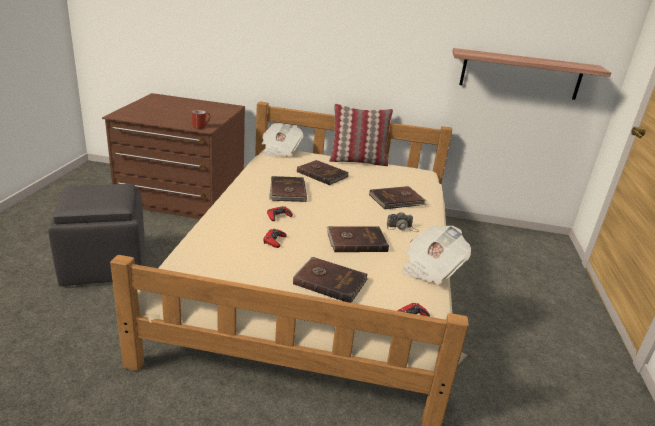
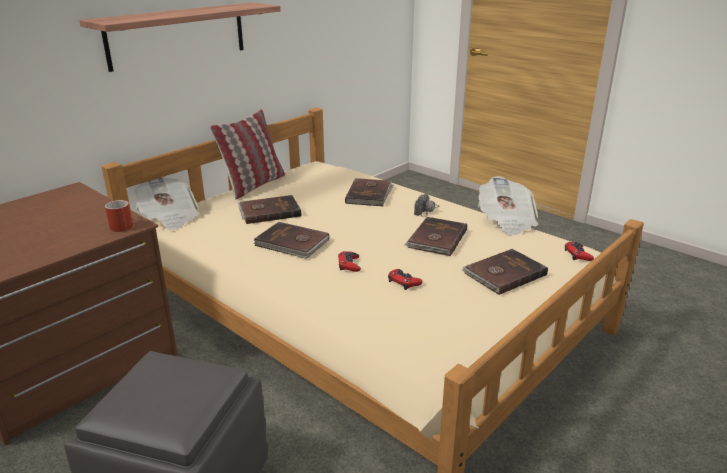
camera: 55 degrees left, 0 degrees up
shelf [452,48,611,100] -> shelf moved to [79,3,281,72]

